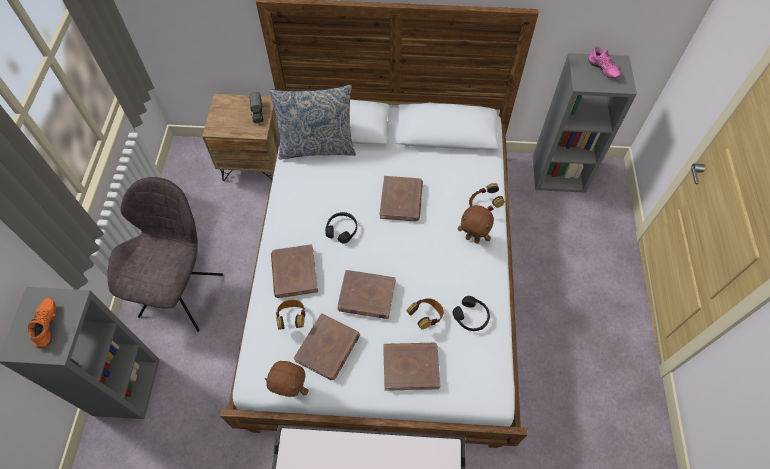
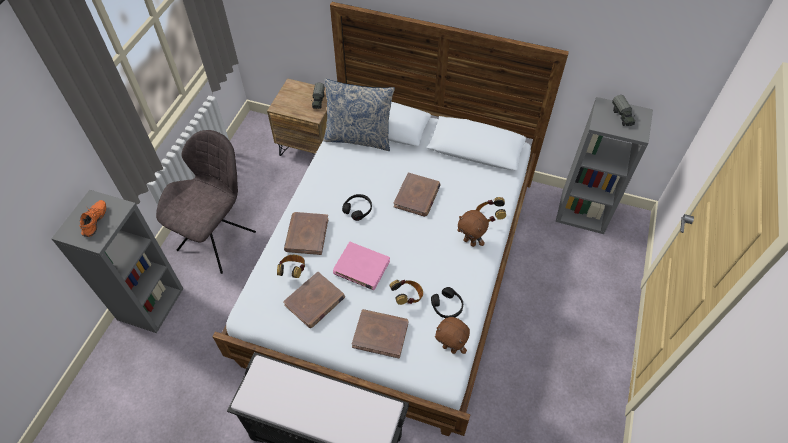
camera: 15 degrees right, 5 degrees down
brown plush toy [265,361,309,397] -> brown plush toy moved to [435,317,470,354]
brown book [338,270,395,319] -> pink book [333,242,390,290]
pink shoe [588,46,621,78] -> toy truck [612,95,635,126]

